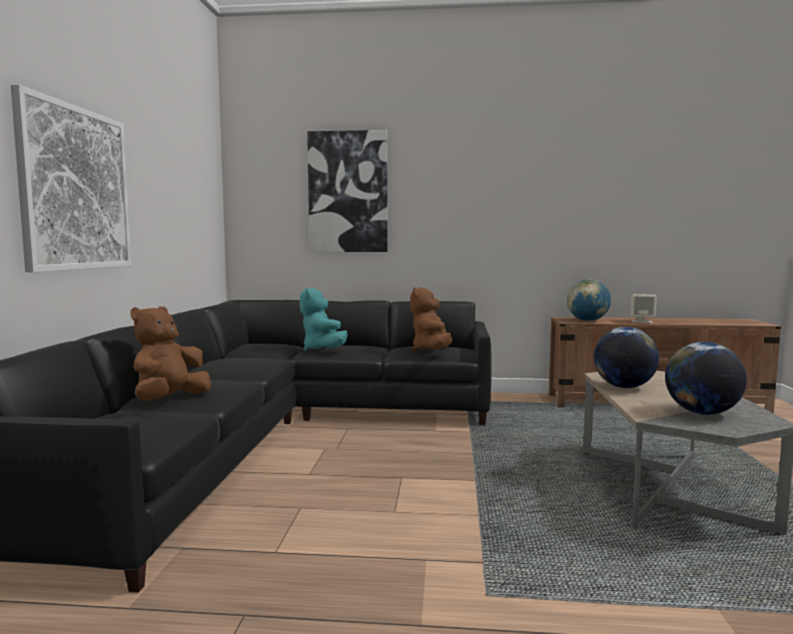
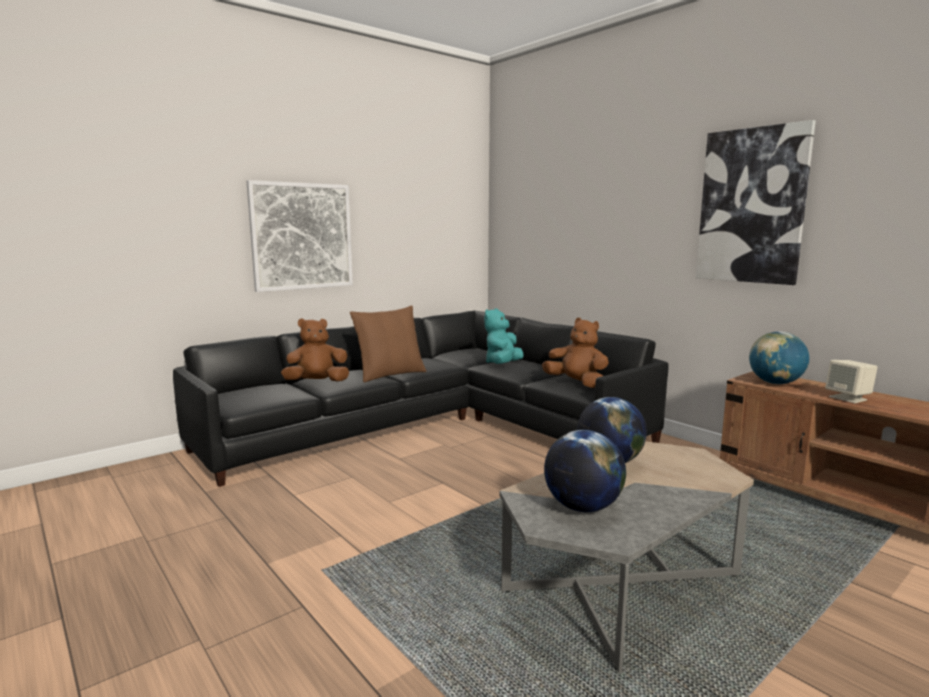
camera: 45 degrees right, 5 degrees up
picture [307,130,388,252] -> picture moved to [696,120,816,285]
brown plush toy [410,287,452,351] -> brown plush toy turned 75 degrees clockwise [542,318,609,388]
none -> brown pillow [350,305,427,382]

